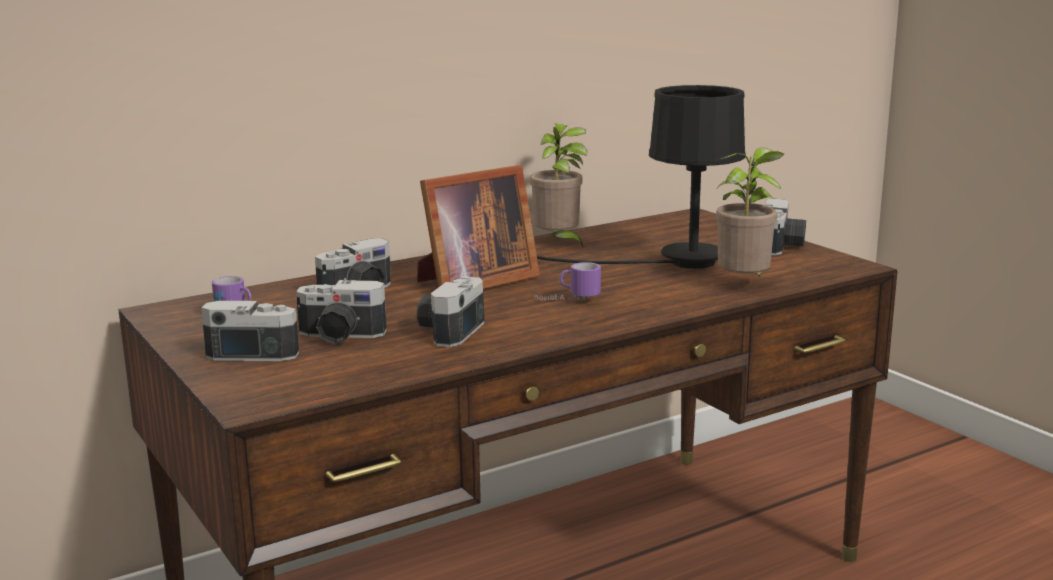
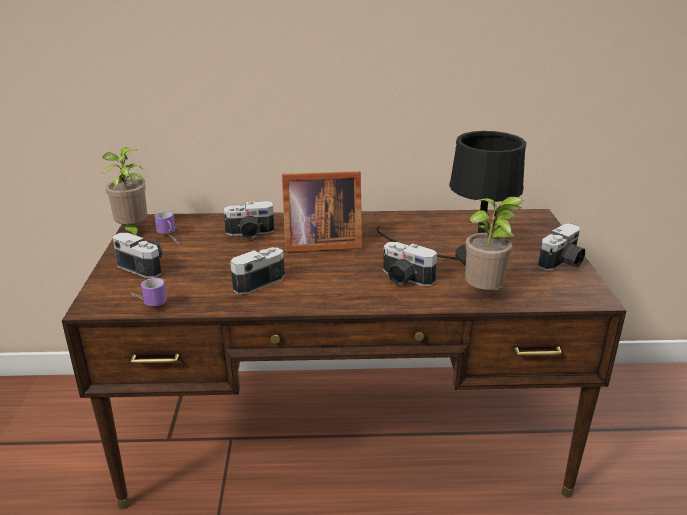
camera: 30 degrees right, 10 degrees up
camera [296,280,387,344] -> camera moved to [383,242,437,286]
potted plant [530,123,587,249] -> potted plant moved to [101,147,147,236]
mug [534,262,601,302] -> mug moved to [131,278,167,306]

